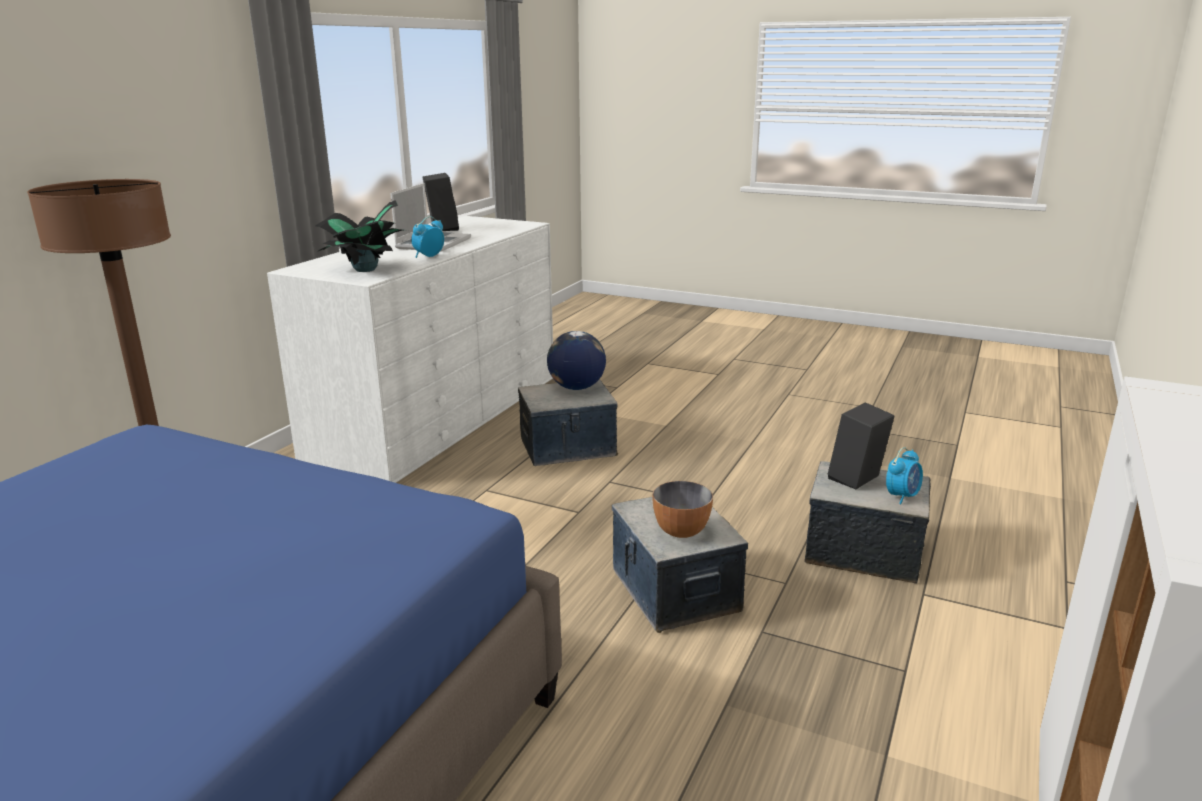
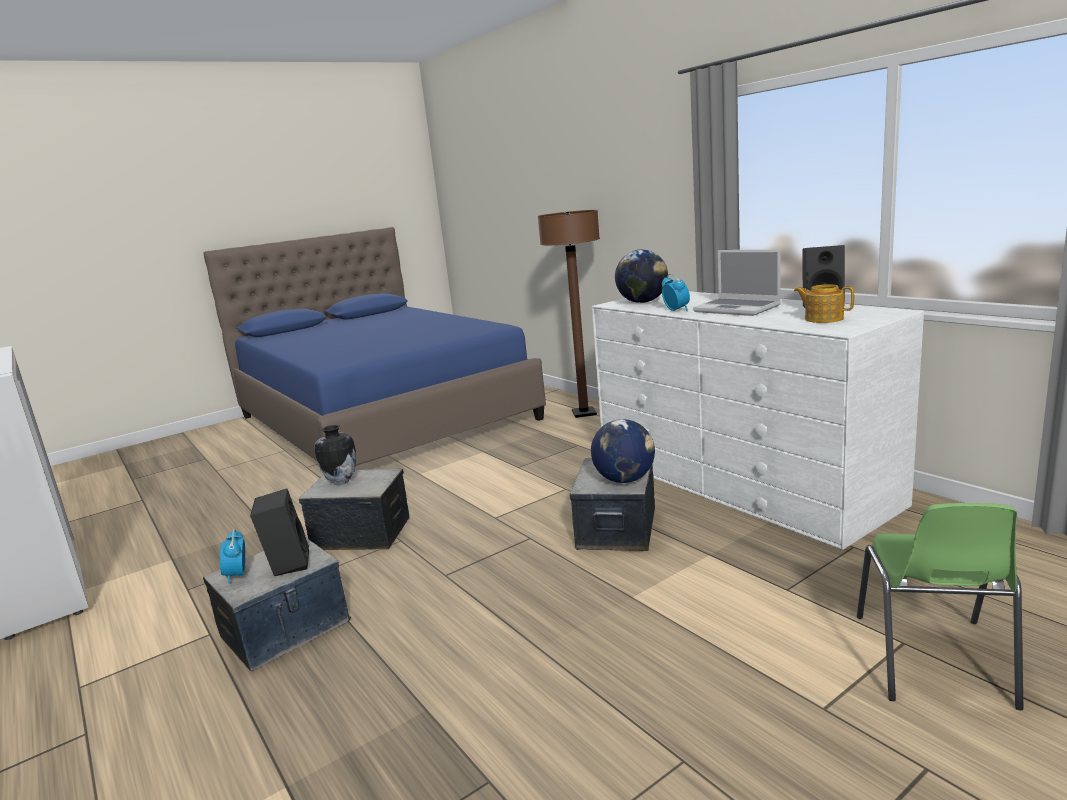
camera: 120 degrees right, 5 degrees down
potted plant [316,200,408,272] -> globe [615,249,668,303]
bowl [652,481,713,538] -> vase [314,425,356,485]
none -> teapot [794,284,854,323]
none -> green chair [857,503,1023,710]

